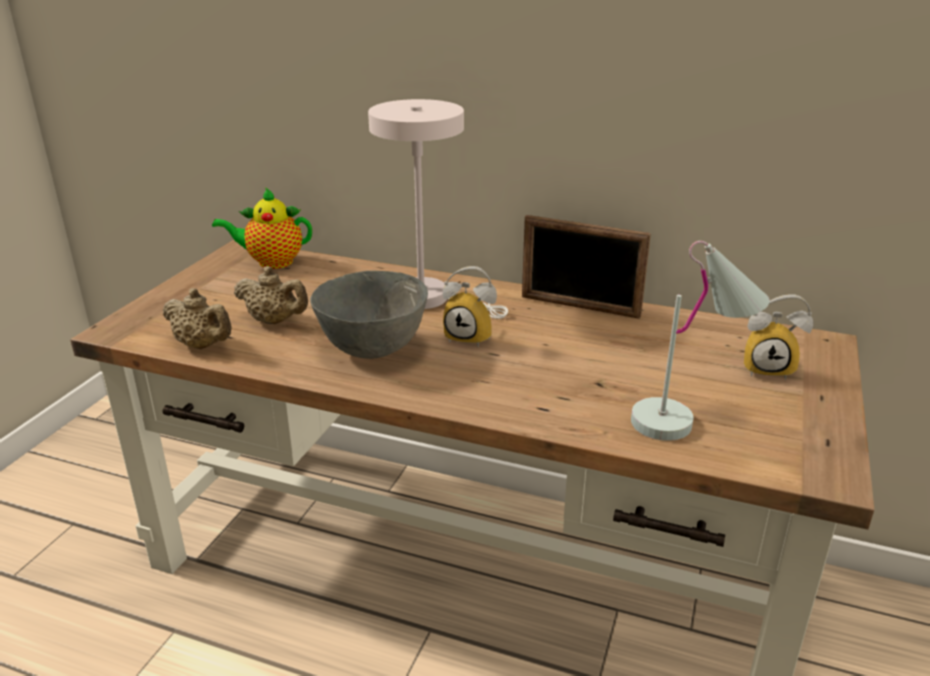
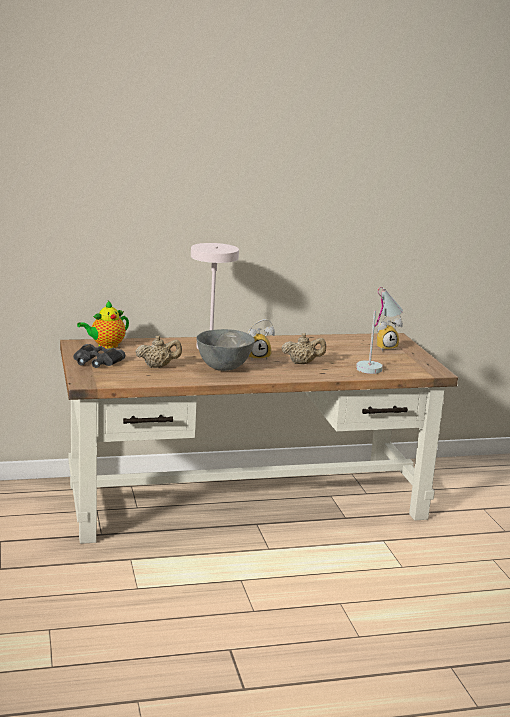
camera: 35 degrees left, 10 degrees down
beige teapot [163,288,232,349] -> beige teapot moved to [282,333,326,364]
picture frame [522,215,651,319] -> none
none -> black binoculars [73,344,125,368]

